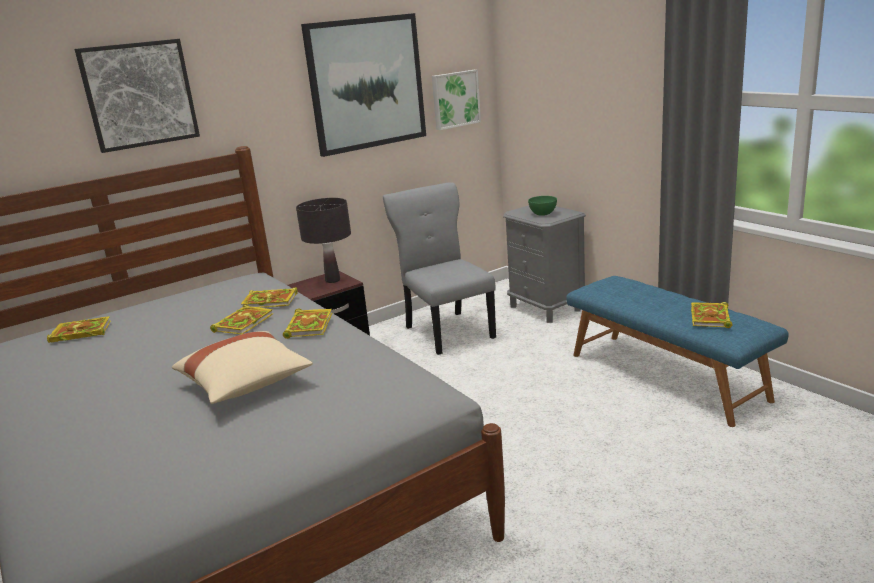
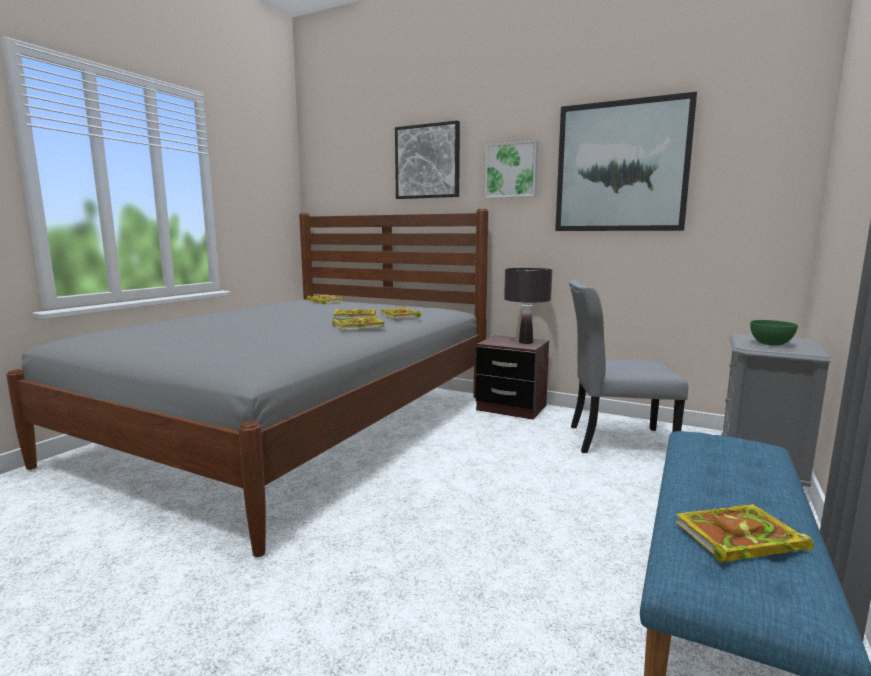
camera: 60 degrees right, 10 degrees down
beige pillow [172,331,313,404] -> none
grey chair [383,182,496,355] -> grey chair turned 120 degrees counterclockwise [569,280,688,453]
picture [432,70,481,130] -> picture moved to [485,140,538,198]

